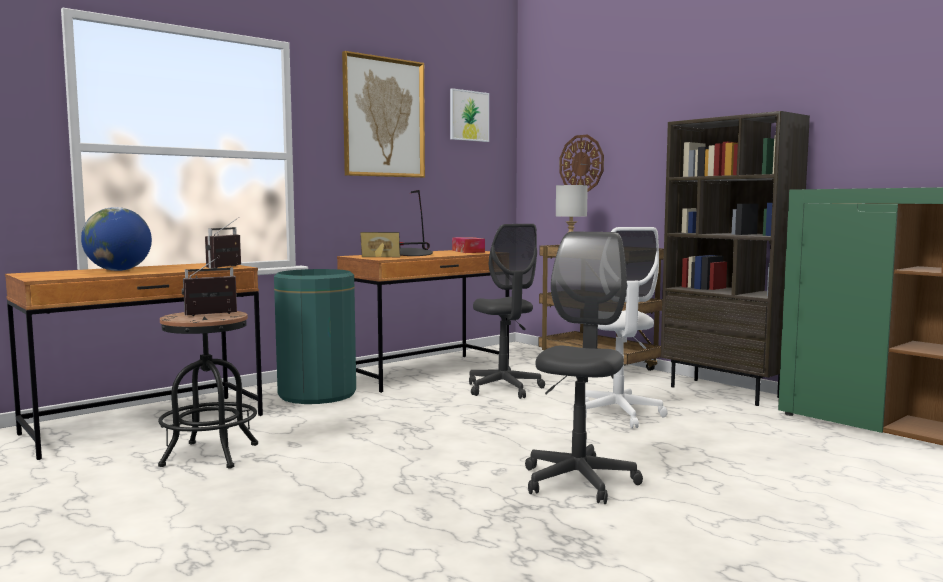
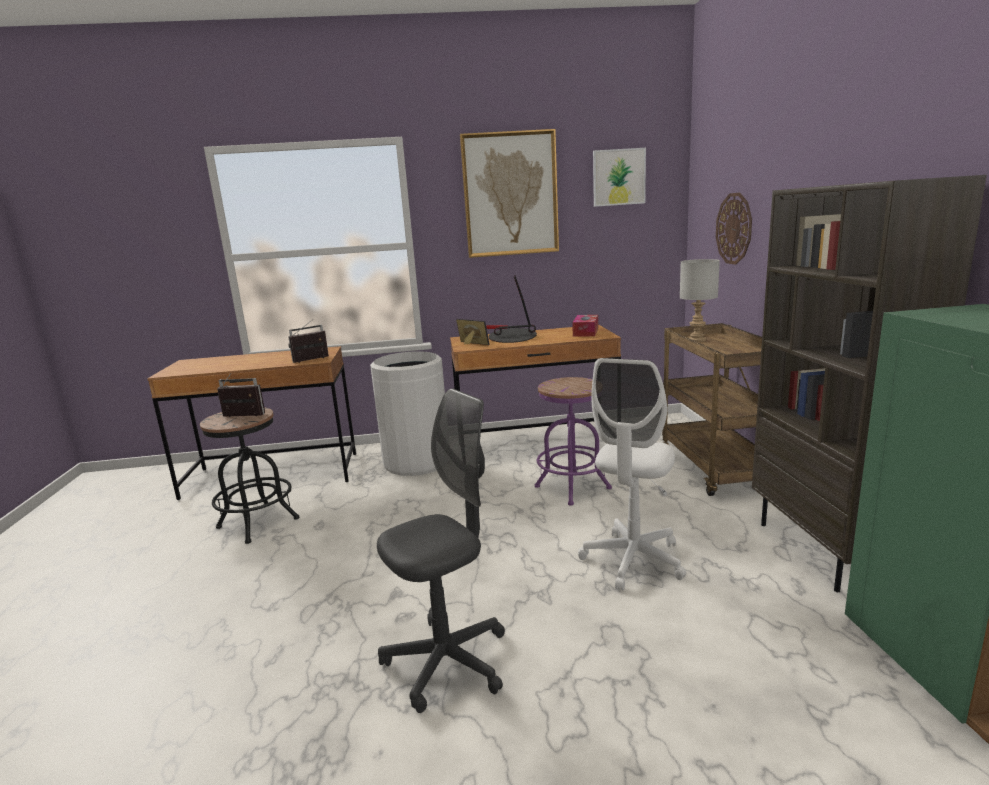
camera: 35 degrees right, 10 degrees up
globe [81,207,152,271] -> none
green trash can [274,269,356,404] -> white trash can [370,351,445,476]
grey office chair [469,224,545,399] -> purple stool [535,377,612,506]

